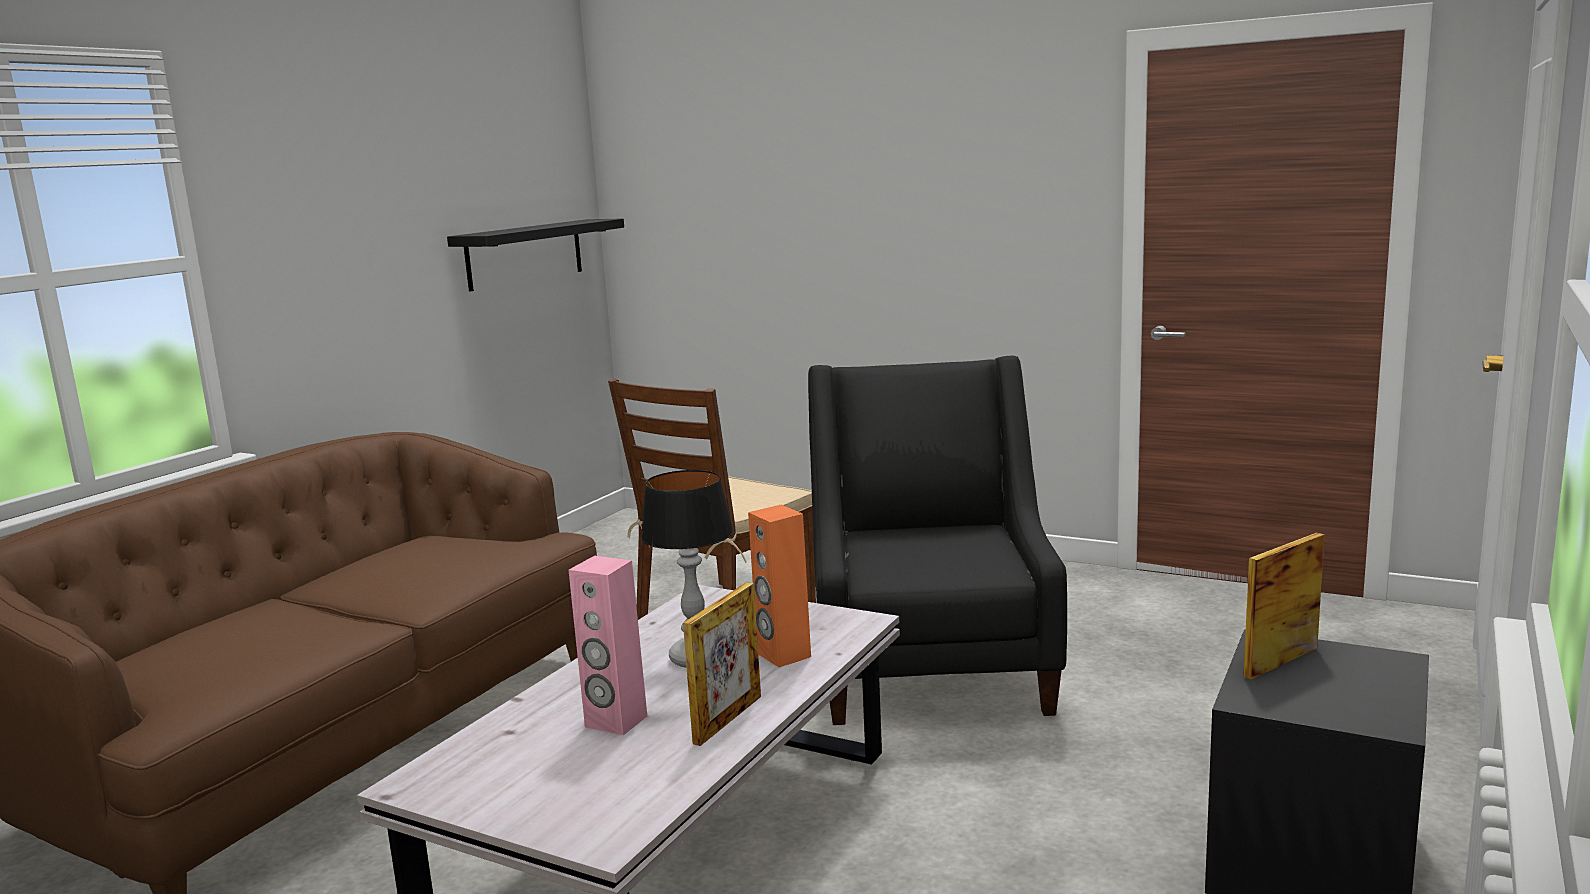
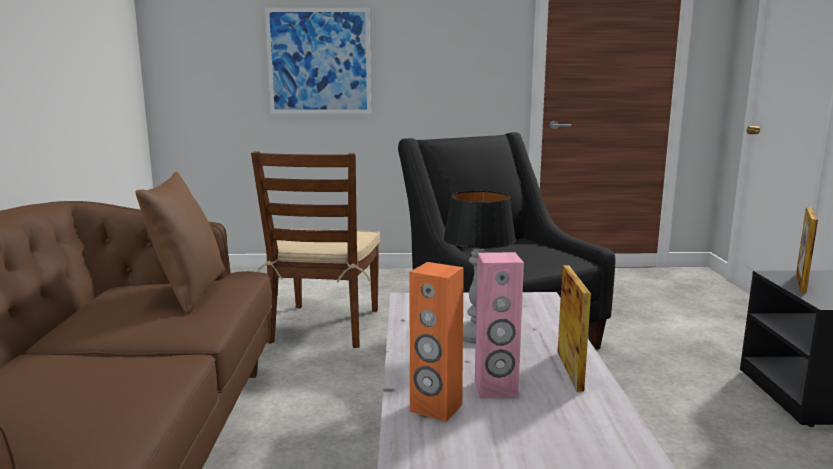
camera: 30 degrees left, 0 degrees up
black shelf [447,218,624,292] -> none
orange speaker [748,505,811,667] -> orange speaker moved to [409,262,464,422]
none -> brown pillow [135,172,225,314]
none -> picture [265,8,371,114]

